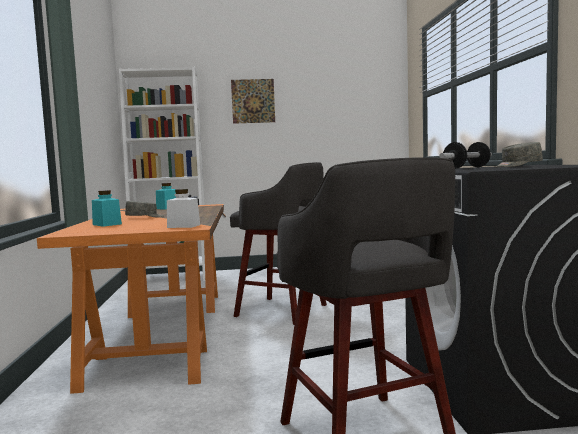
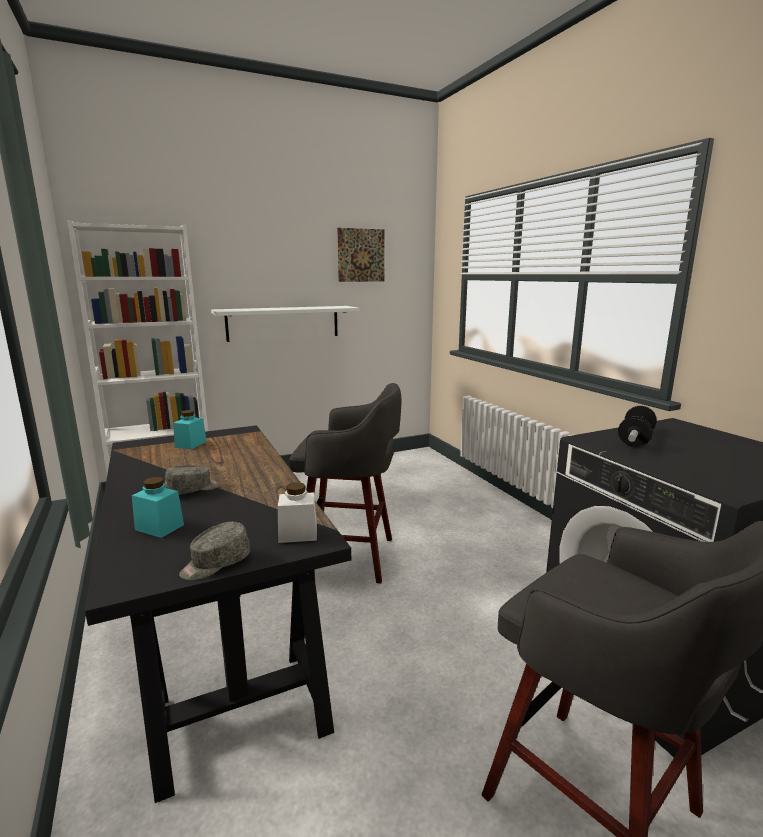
camera: 20 degrees left, 10 degrees up
orange desk [37,204,226,394] -> black desk [85,425,351,803]
picture [231,79,275,124] -> picture moved to [337,228,385,282]
grey cap [496,142,543,167] -> grey cap moved to [179,522,250,580]
none -> white shelf [211,306,360,342]

